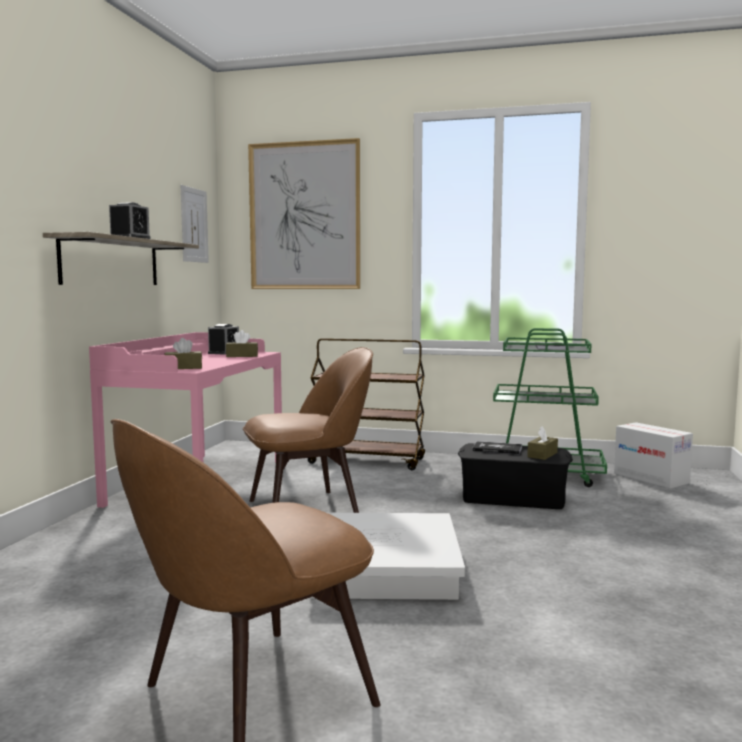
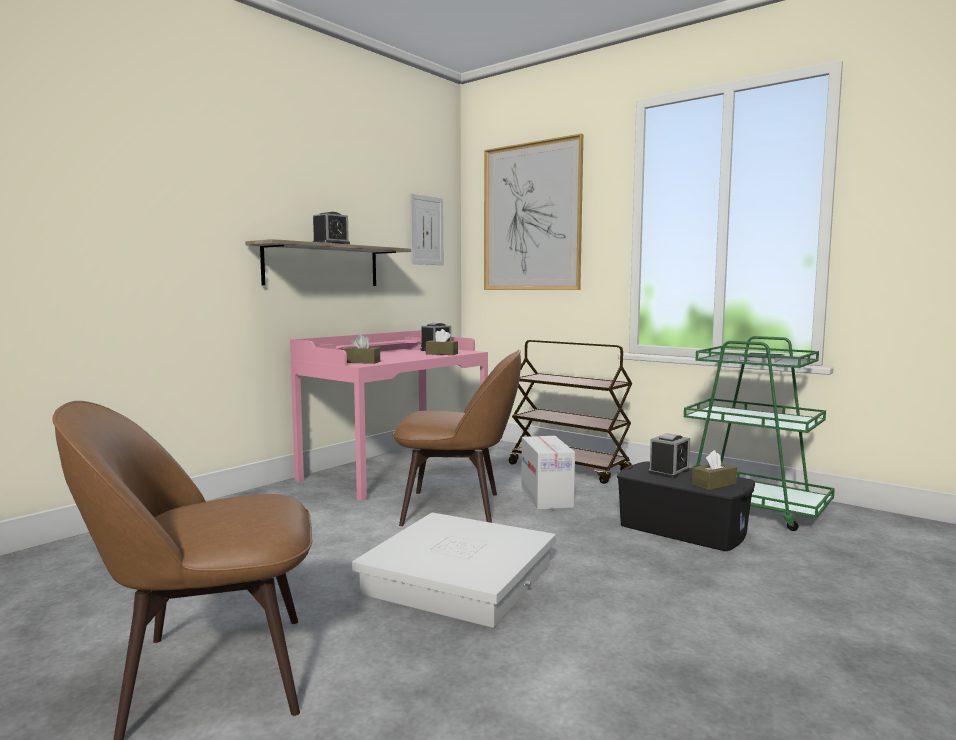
camera: 25 degrees right, 0 degrees up
book [473,441,522,454] -> alarm clock [649,433,690,478]
cardboard box [614,422,693,489] -> cardboard box moved to [521,436,575,510]

